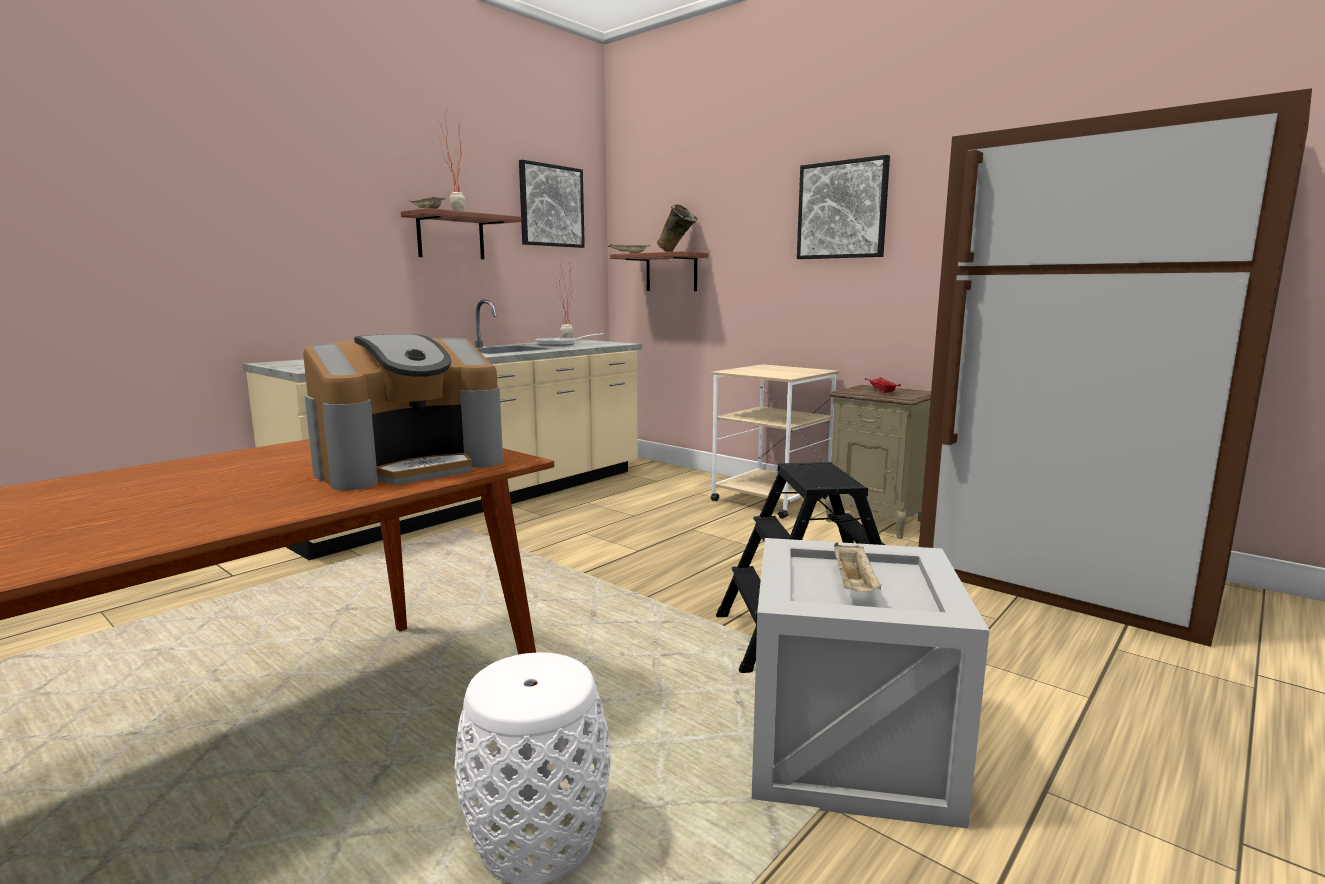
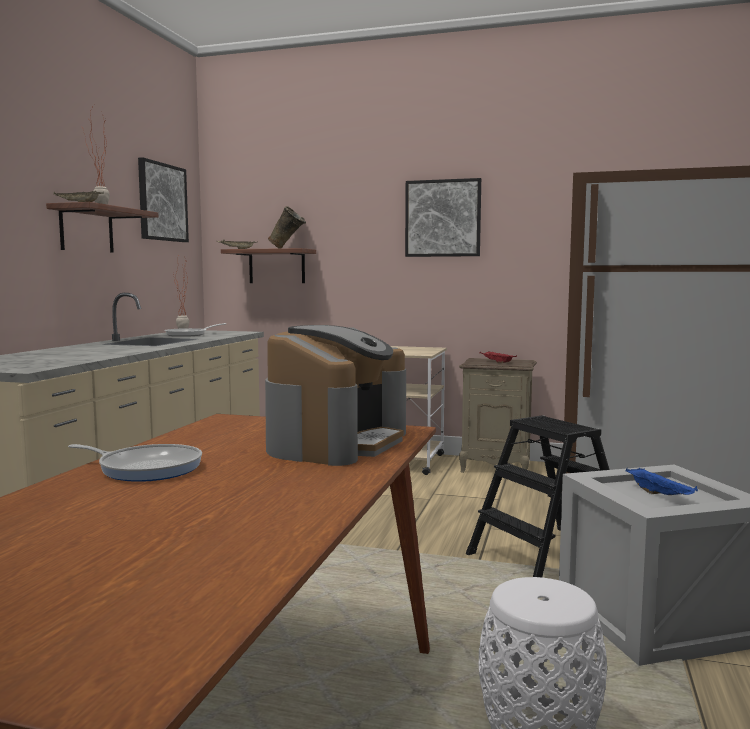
camera: 25 degrees left, 5 degrees down
beige tray [834,542,881,592] -> blue tray [626,468,698,495]
none -> frying pan [68,444,202,482]

